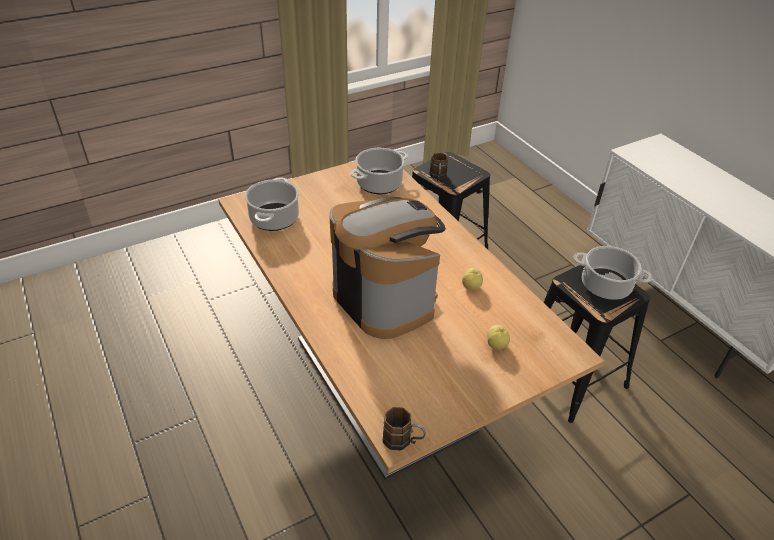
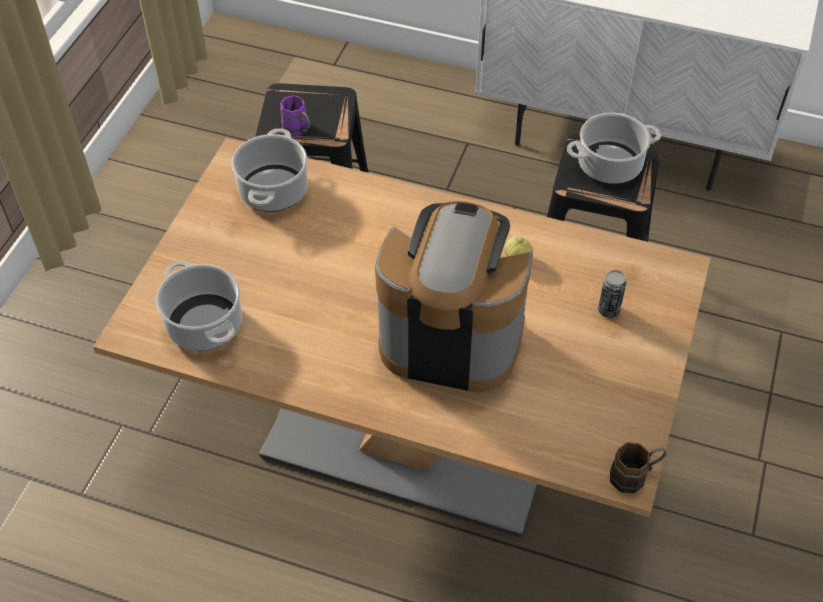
camera: 40 degrees left, 10 degrees up
brown mug [429,153,448,179] -> purple mug [280,95,310,137]
apple [487,325,510,349] -> can [598,270,627,318]

